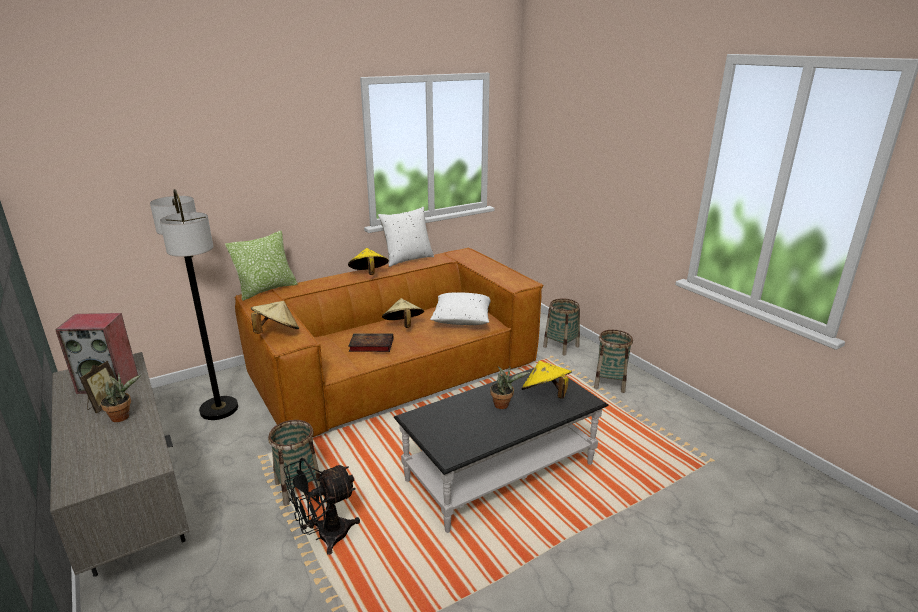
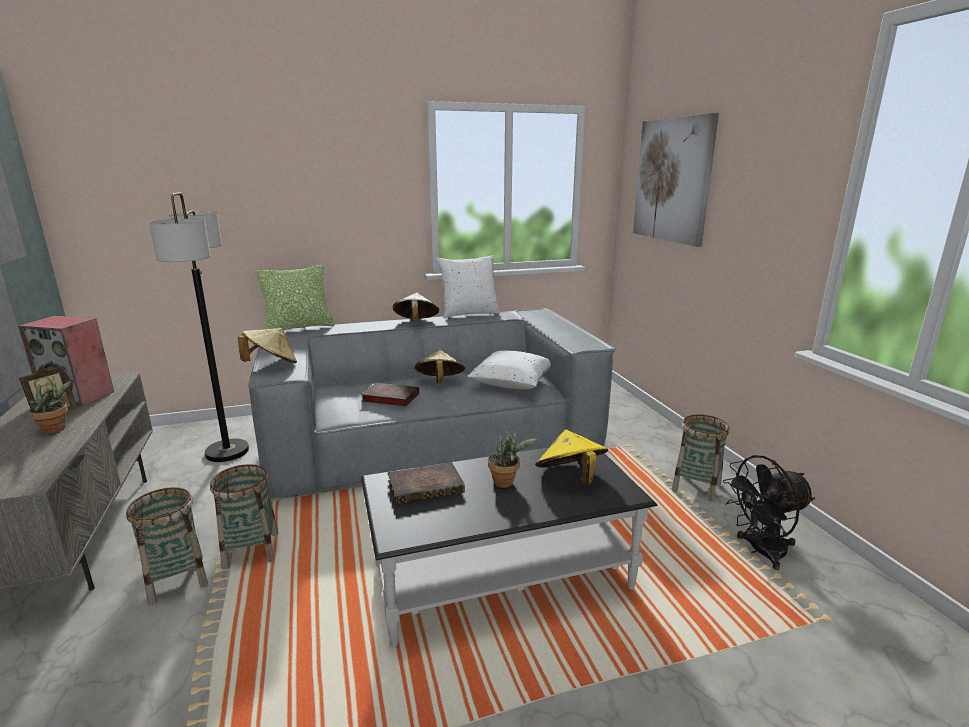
camera: 15 degrees right, 5 degrees down
brown sofa [235,248,543,437] -> grey sofa [248,308,616,498]
black fan [283,458,360,555] -> black fan moved to [723,455,815,570]
yellow hat [348,248,389,275] -> white hat [393,293,439,322]
basket [543,298,580,356] -> basket moved to [126,487,208,605]
none -> book [387,462,465,505]
none -> picture [633,113,719,247]

